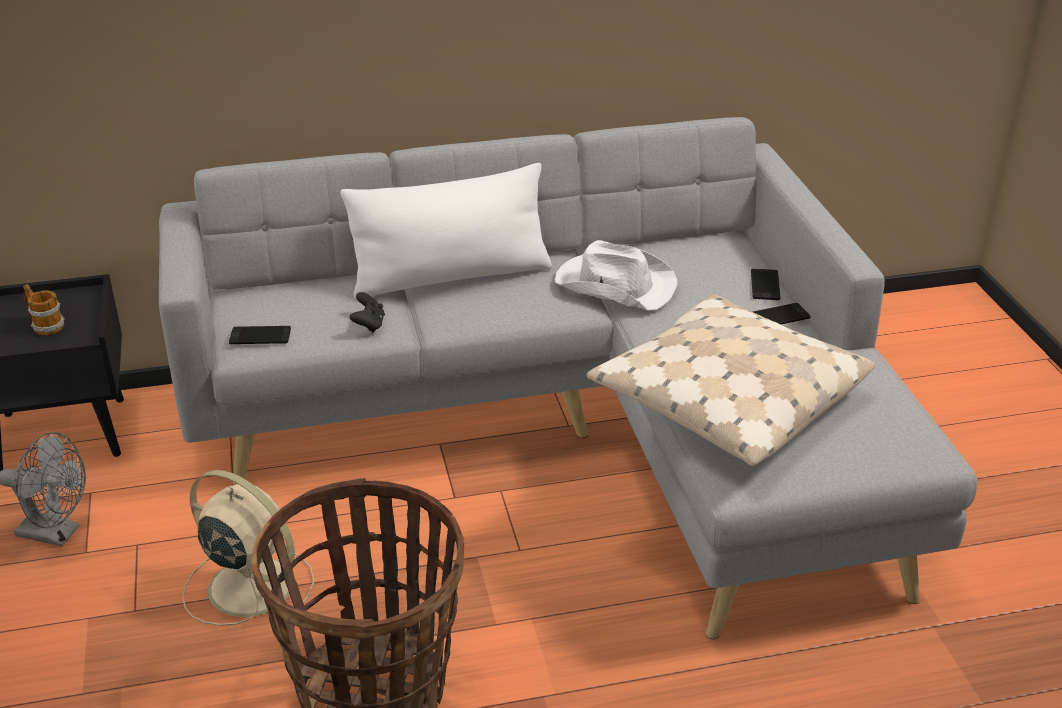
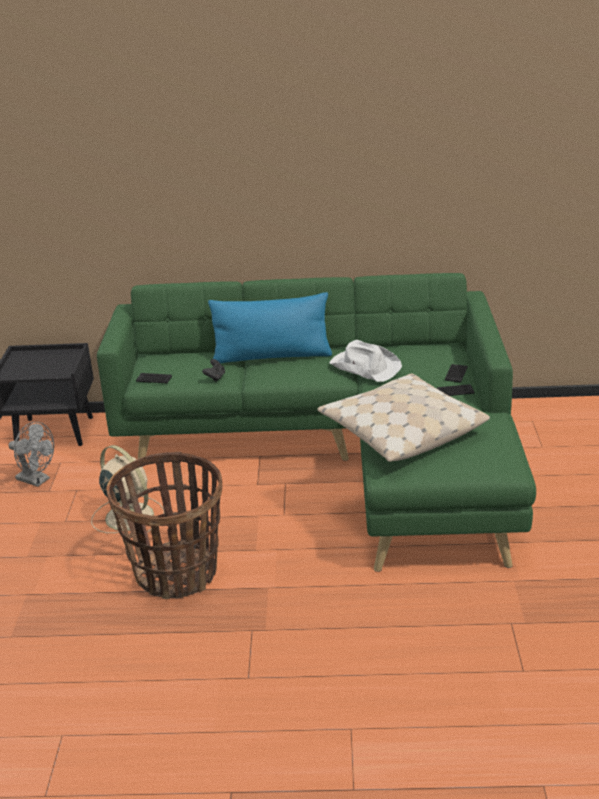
camera: 15 degrees right, 5 degrees down
mug [23,284,65,336] -> none
grey sofa [159,117,977,639] -> green sofa [97,273,536,572]
white pillow [340,163,552,299] -> blue pillow [208,292,332,363]

